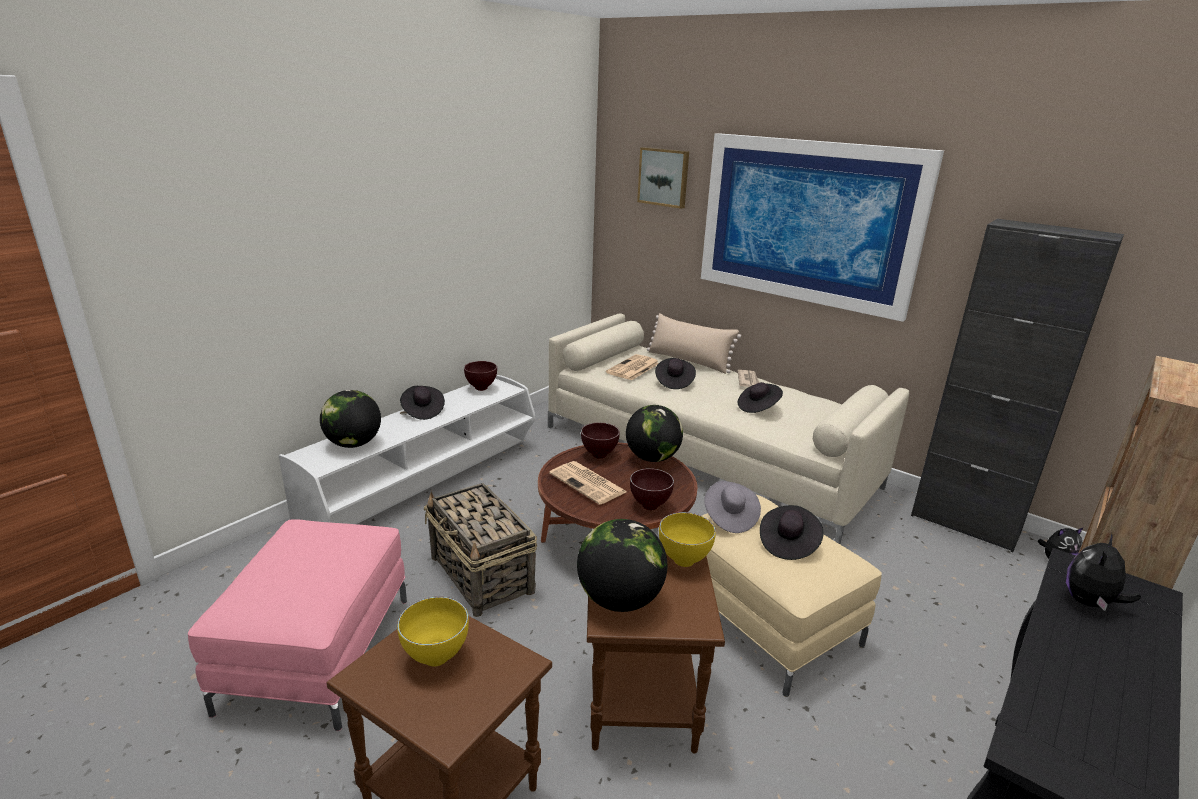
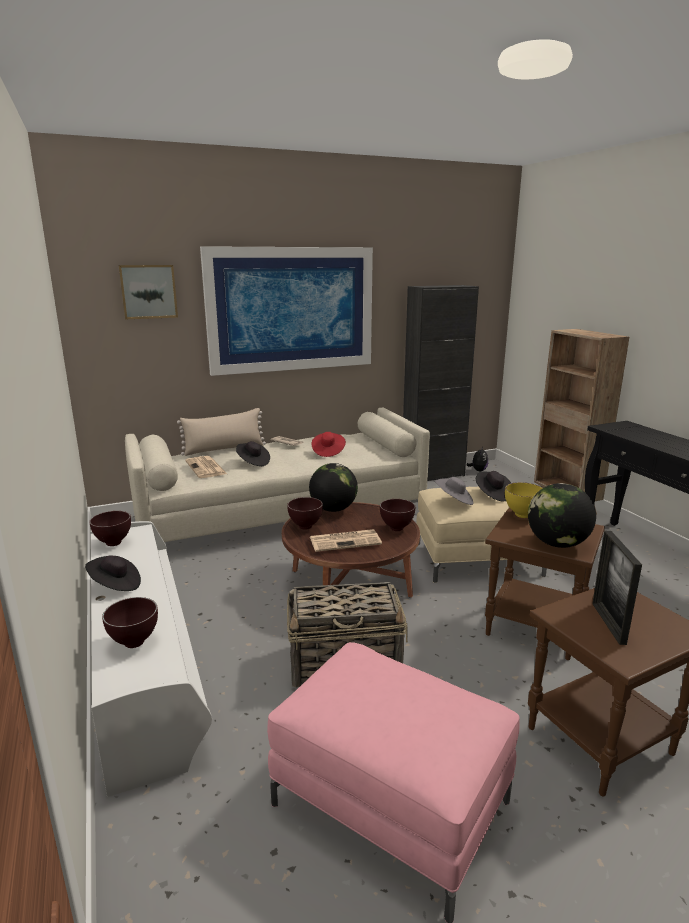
camera: 60 degrees left, 5 degrees down
globe [320,390,381,448] -> brown bowl [102,597,158,648]
yellow bowl [397,597,469,666] -> picture frame [592,531,642,645]
black hat [738,382,783,413] -> red hat [312,432,346,457]
plush toy [1066,533,1141,611] -> none

